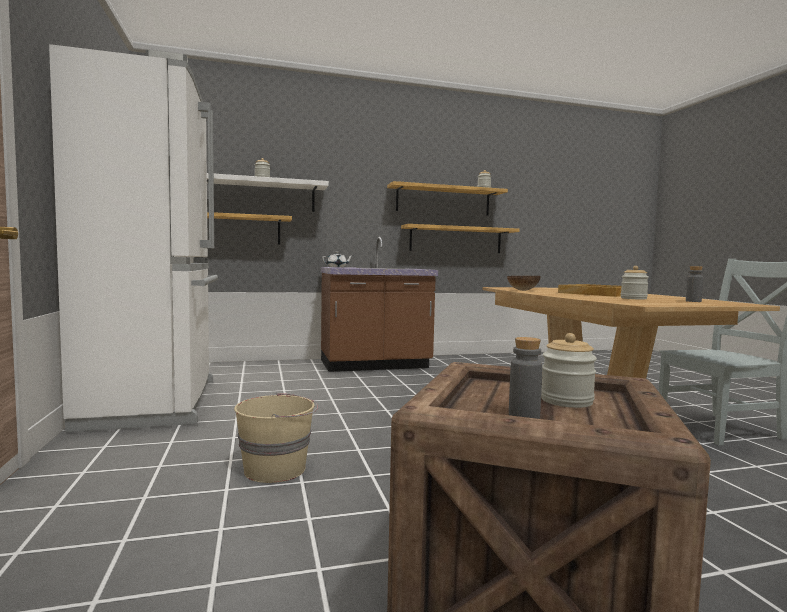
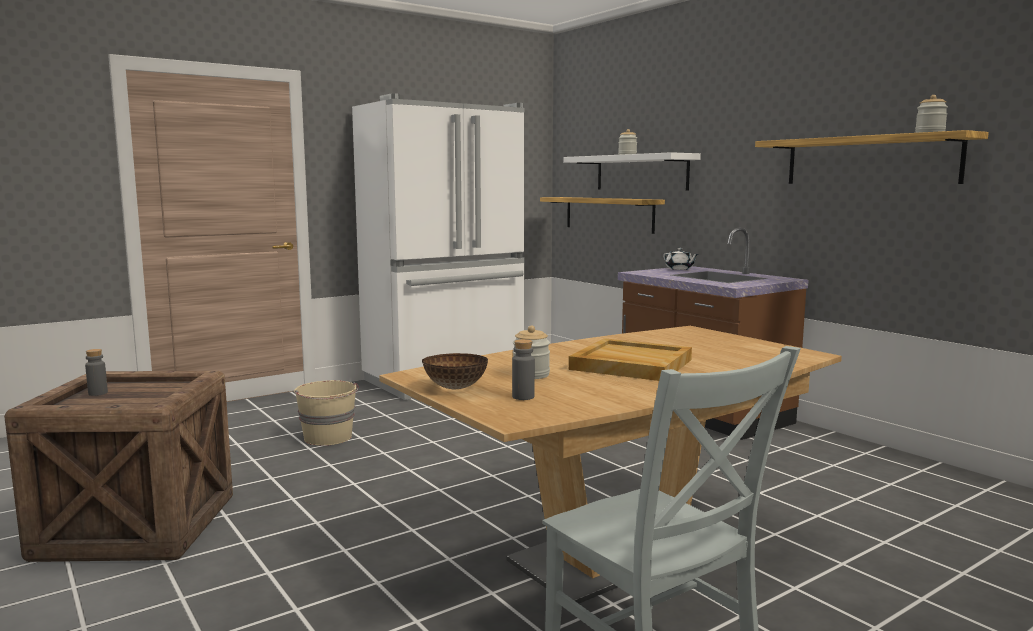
camera: 70 degrees right, 5 degrees up
shelf [401,224,520,253] -> none
bowl [507,276,541,291] -> bowl moved to [422,353,488,389]
jar [541,333,597,408] -> none

